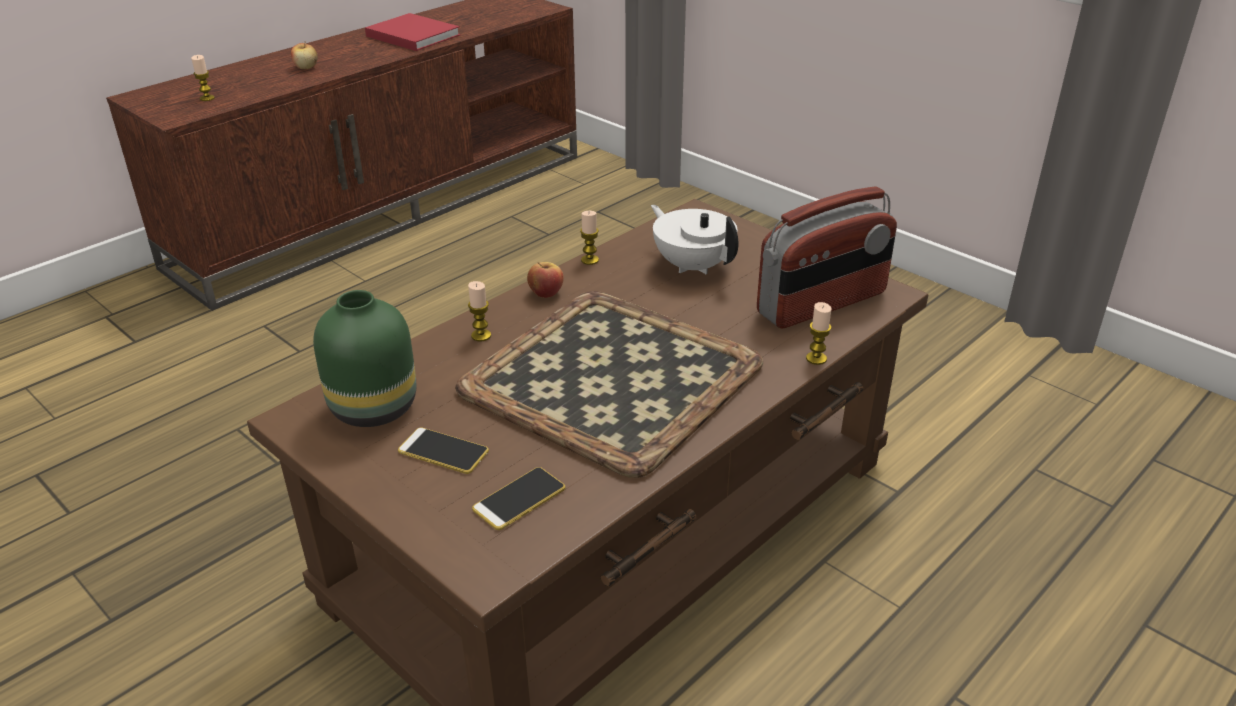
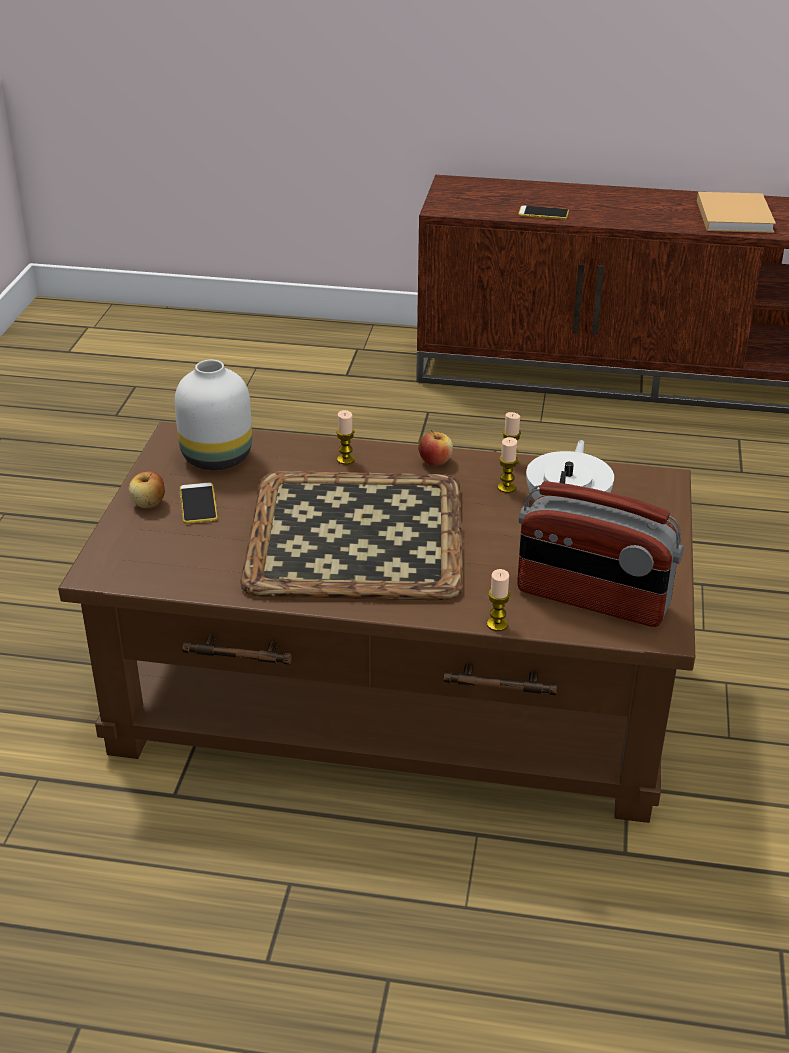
camera: 55 degrees right, 0 degrees up
candle [191,55,215,101] -> candle moved to [498,437,518,493]
apple [291,41,318,69] -> apple moved to [129,471,165,508]
green vase [313,290,416,427] -> white vase [175,360,252,470]
red book [365,13,460,51] -> beige book [697,192,776,233]
phone [472,467,565,530] -> phone moved to [518,205,569,220]

